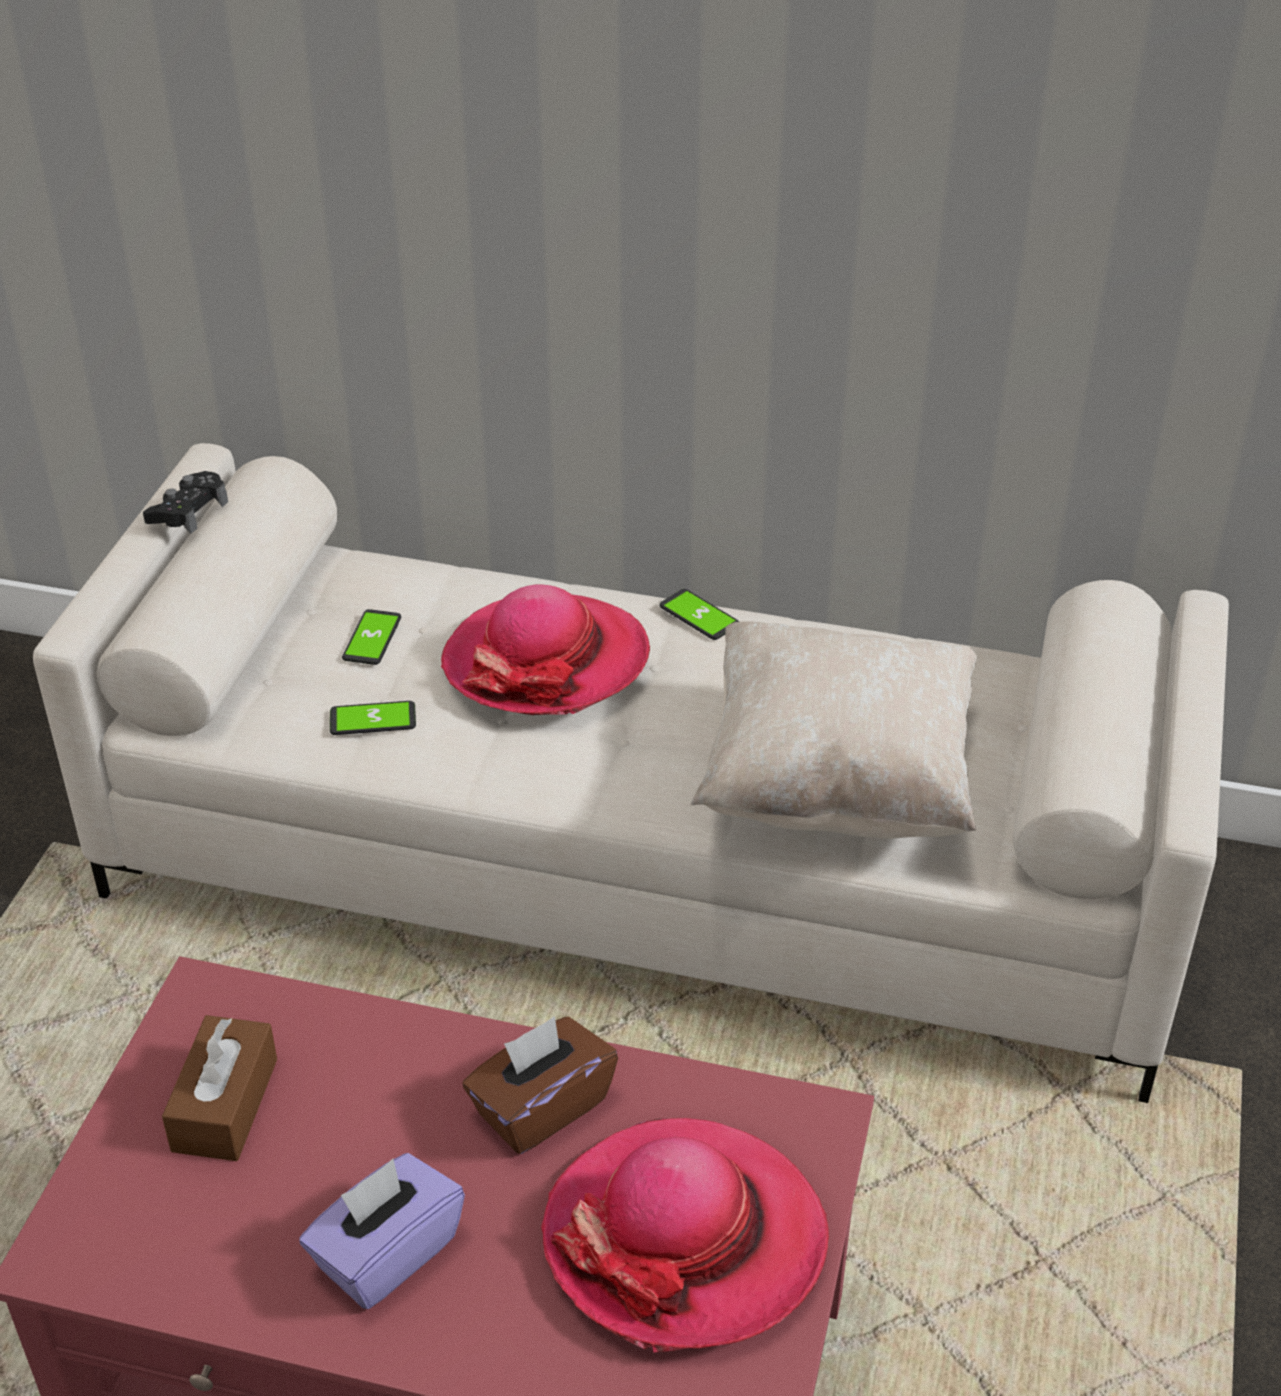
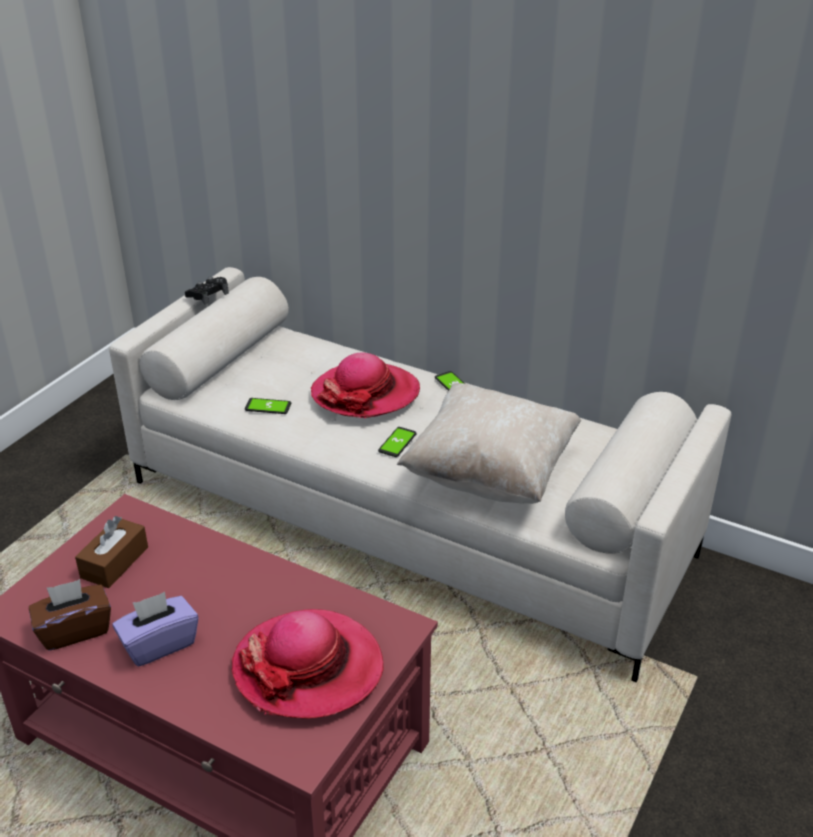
camera: 15 degrees right, 5 degrees down
phone [342,609,401,665] -> phone moved to [378,427,417,457]
brown tissue box [462,1016,618,1154] -> brown tissue box moved to [29,579,111,651]

